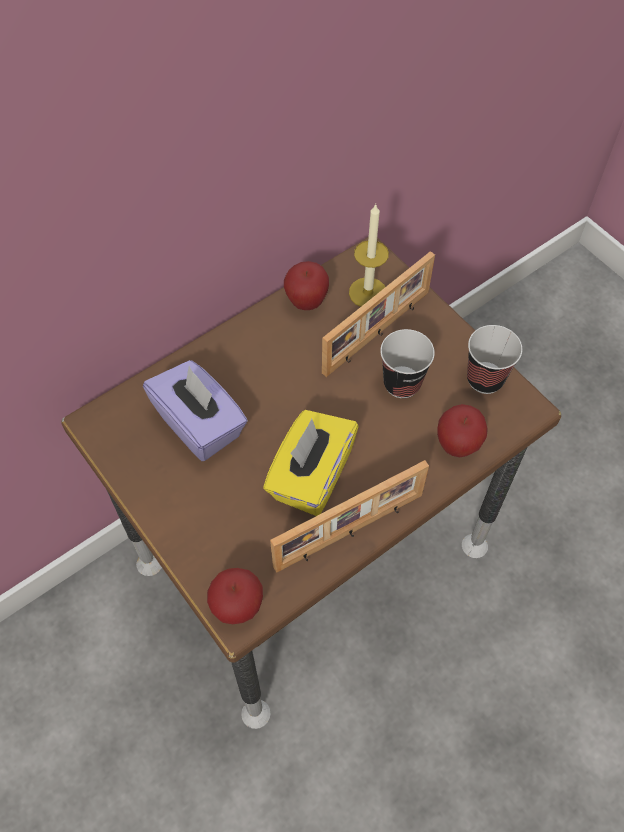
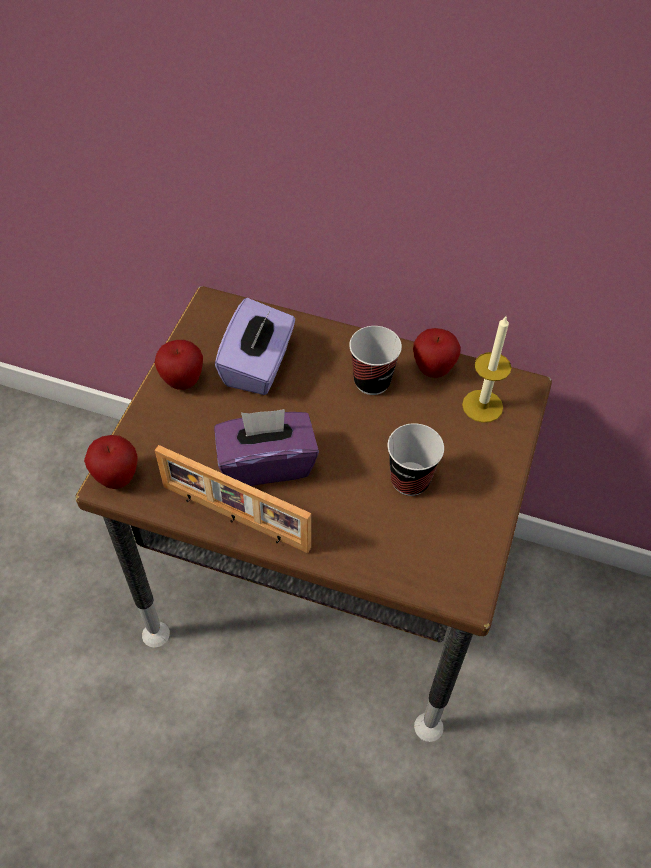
camera: 55 degrees right, 5 degrees down
yellow tissue box [263,410,359,516] -> purple tissue box [214,409,319,486]
picture frame [322,251,435,377] -> none
apple [437,404,488,457] -> apple moved to [155,340,203,390]
cup [467,325,522,394] -> cup moved to [349,326,402,395]

